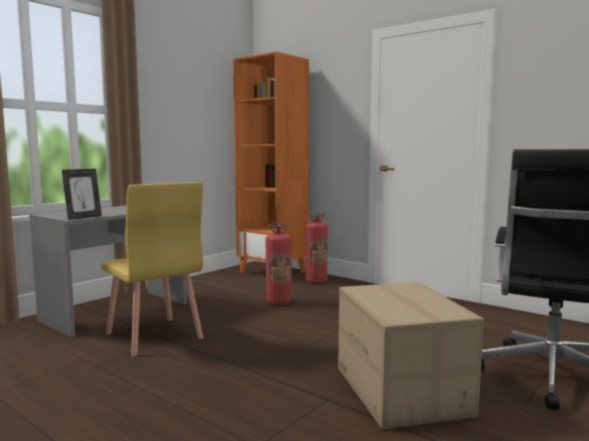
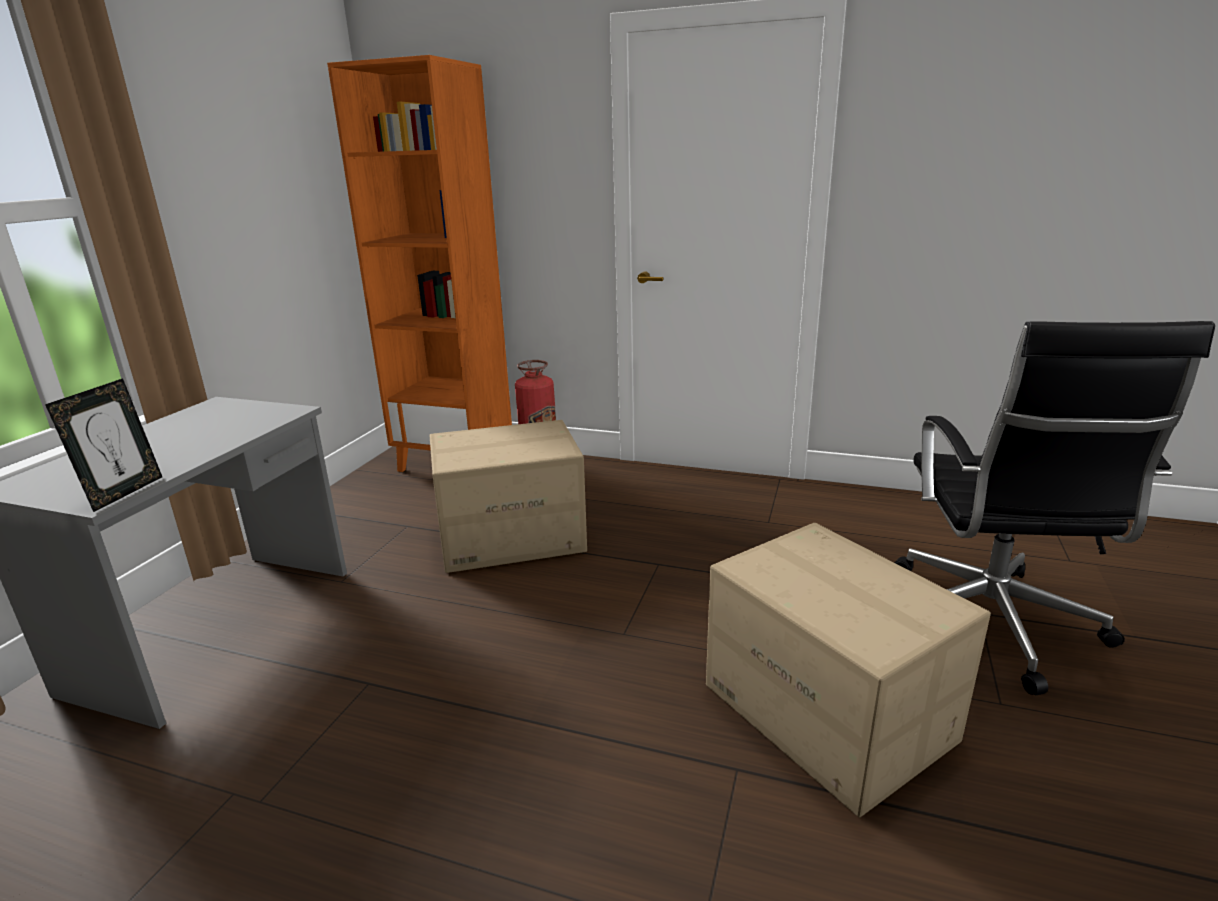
camera: 20 degrees left, 15 degrees up
yellow chair [101,182,203,356] -> none
fire extinguisher [265,223,292,305] -> cardboard box [430,420,587,573]

